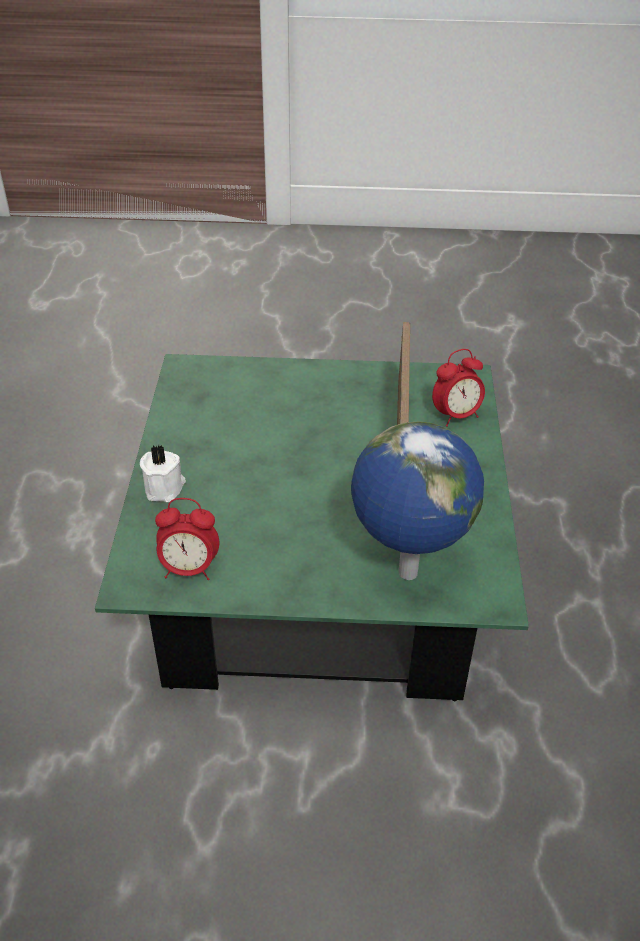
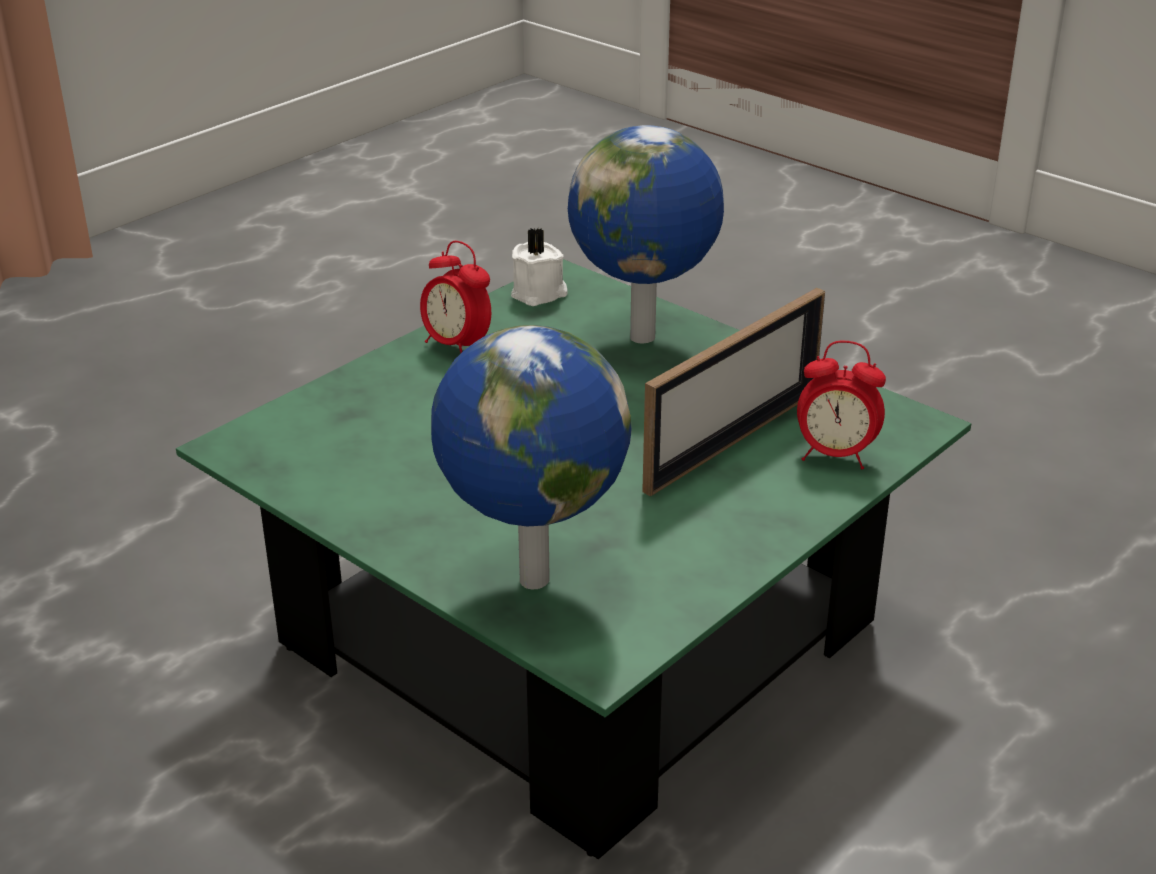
camera: 40 degrees right, 10 degrees down
white candle [140,445,186,502] -> white candle moved to [511,228,568,306]
alarm clock [155,498,219,580] -> alarm clock moved to [420,241,491,353]
none -> globe [568,125,724,343]

